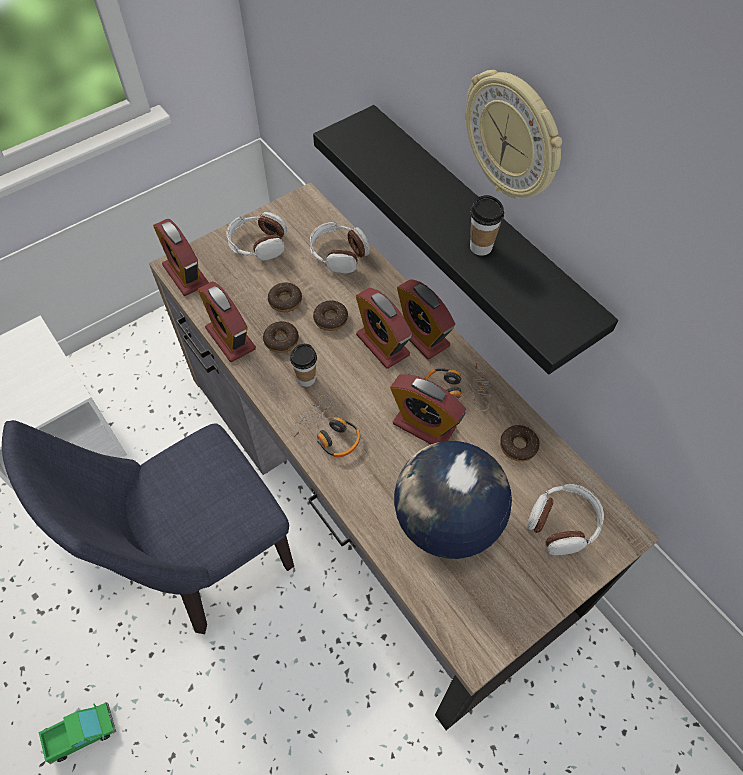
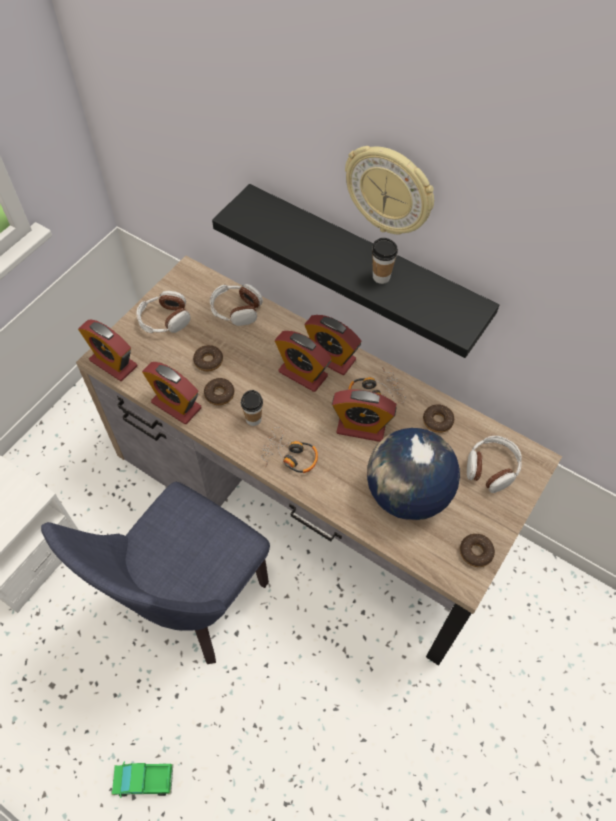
camera: 20 degrees left, 0 degrees up
toy truck [38,702,116,764] -> toy truck turned 135 degrees counterclockwise [111,761,173,798]
donut [313,300,348,331] -> donut moved to [460,534,495,567]

